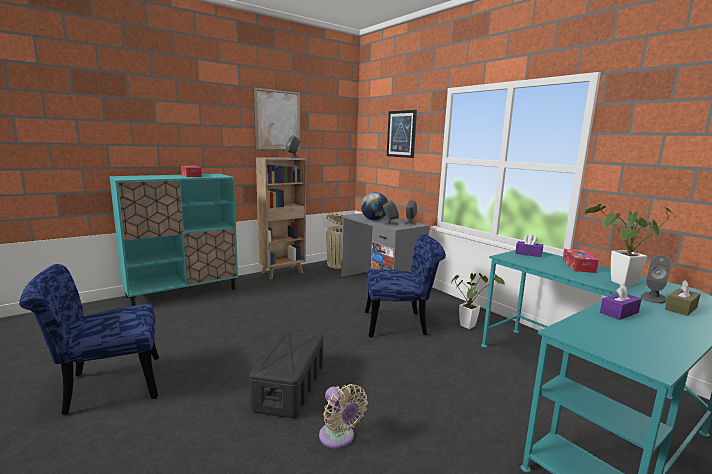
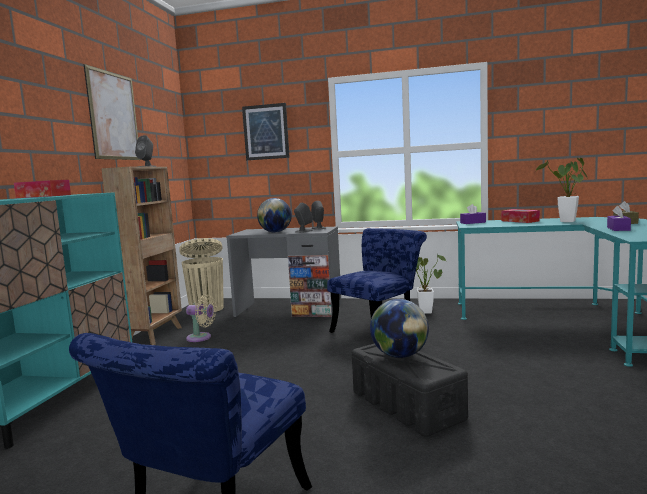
camera: 40 degrees left, 5 degrees down
beige fan [319,384,368,449] -> beige fan moved to [186,294,216,342]
grey speaker [641,255,671,304] -> none
none -> globe [370,299,429,358]

